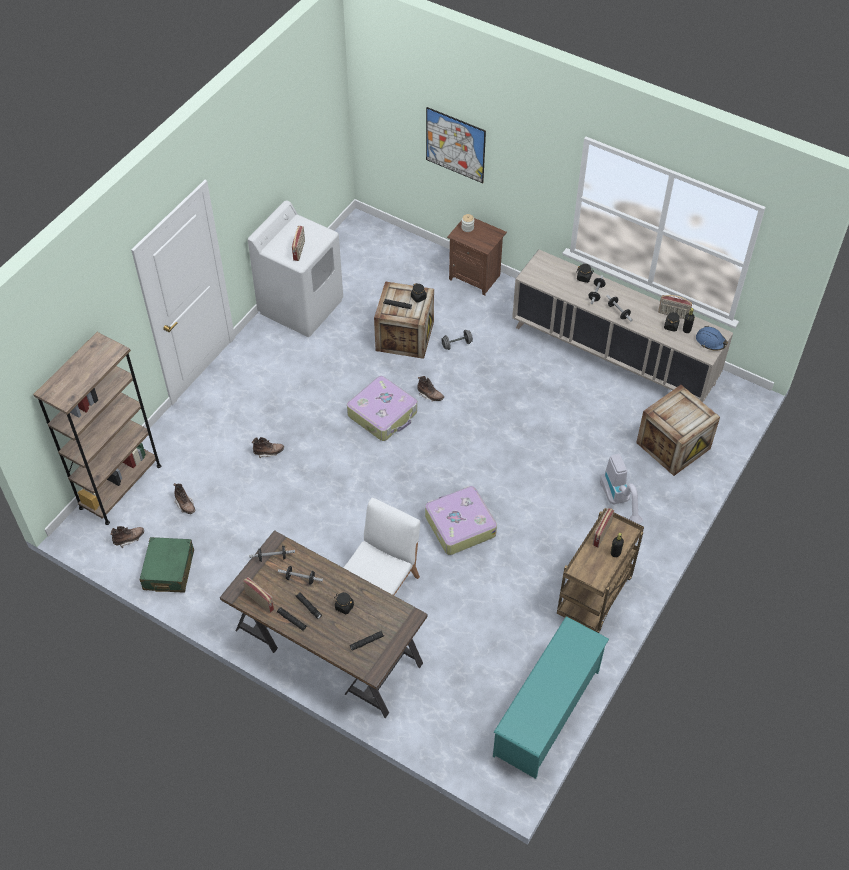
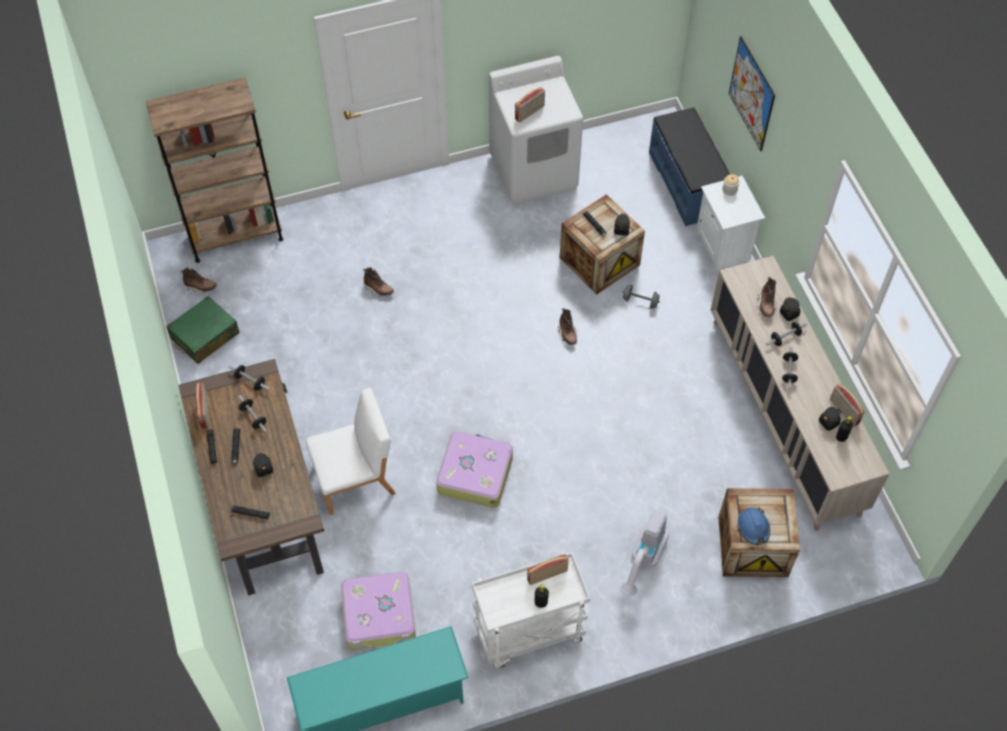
camera: 40 degrees right, 5 degrees up
brown boot [174,483,195,514] -> brown boot moved to [758,276,777,318]
suitcase [347,376,417,441] -> suitcase moved to [341,572,416,651]
brown nightstand [447,218,507,295] -> white nightstand [696,176,765,271]
brown cart [557,508,644,633] -> white cart [472,552,590,668]
blue hard hat [696,326,728,350] -> blue hard hat moved to [737,507,770,545]
none -> blue bench [649,107,730,226]

